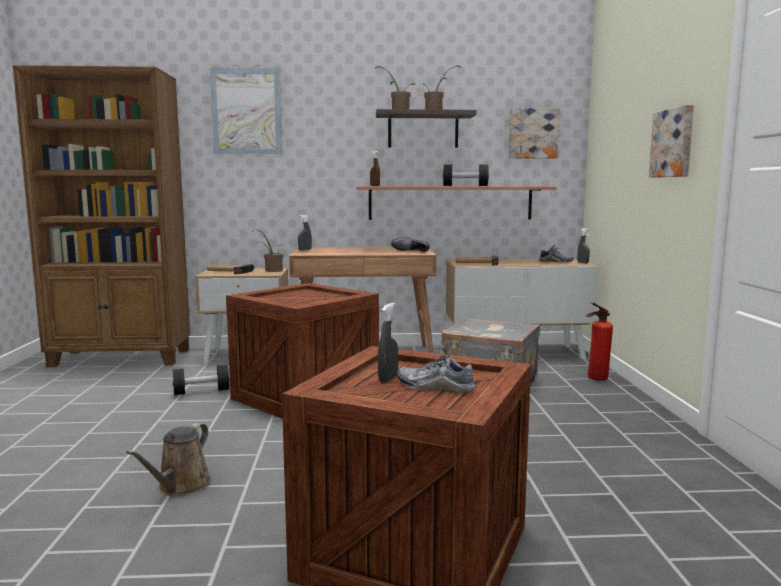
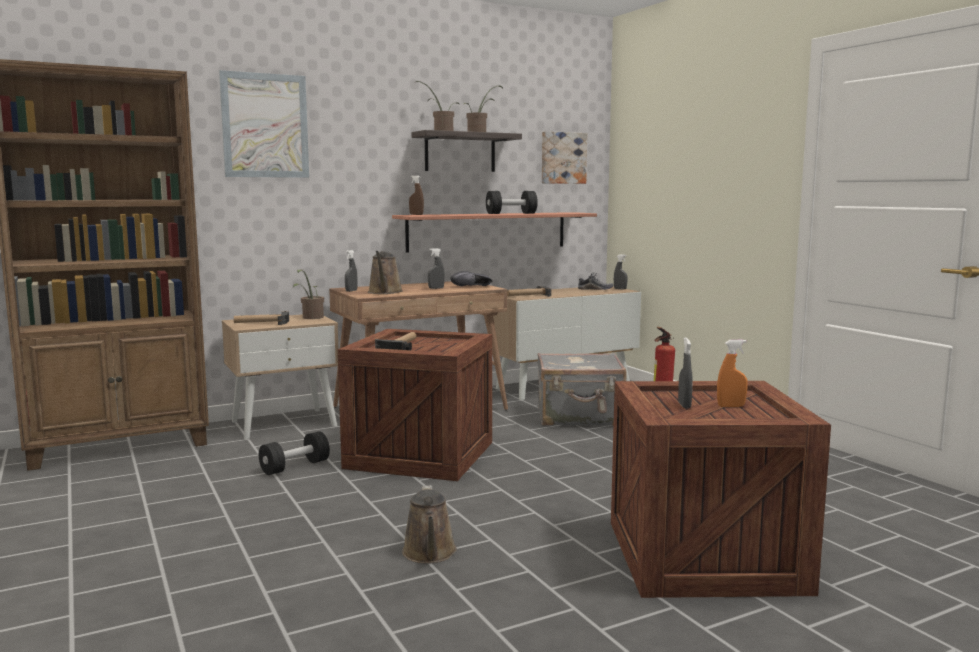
camera: 25 degrees left, 0 degrees up
shoe [397,348,475,393] -> orange spray bottle [717,339,748,407]
picture [649,105,694,178] -> none
none -> brown watering can [368,251,403,294]
none -> hammer [375,332,416,350]
none -> grey spray bottle [428,248,445,289]

